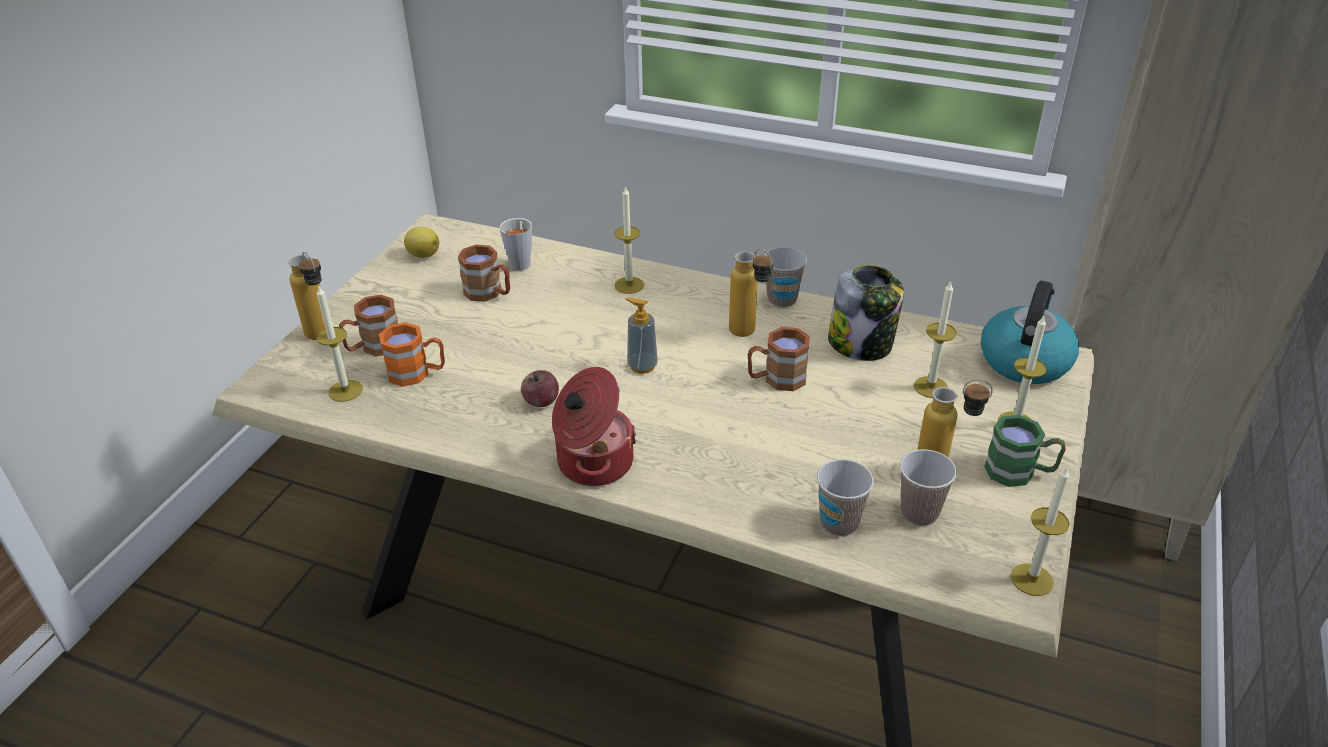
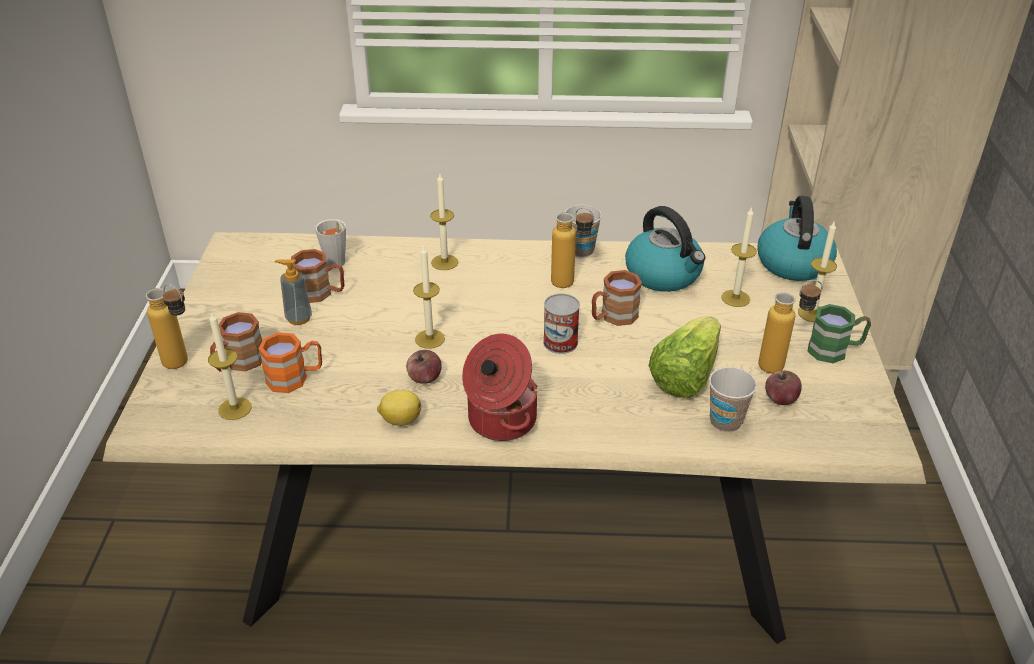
camera: 20 degrees left, 0 degrees up
lemon [404,227,439,258] -> lemon moved to [377,390,421,426]
soap dispenser [625,298,658,374] -> soap dispenser moved to [274,259,312,325]
jar [828,265,904,361] -> kettle [625,206,705,292]
cup [900,449,957,526] -> apple [765,370,802,405]
candle [1010,467,1070,596] -> candle moved to [413,245,445,349]
none -> can [543,294,580,354]
none -> lettuce [649,316,721,398]

